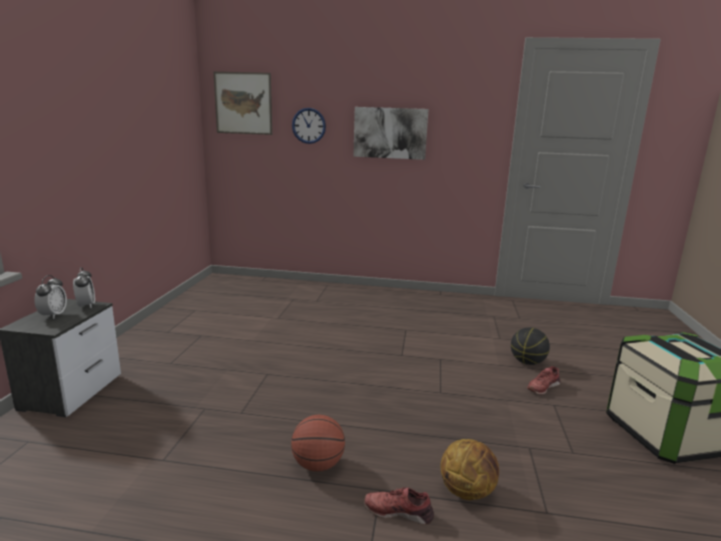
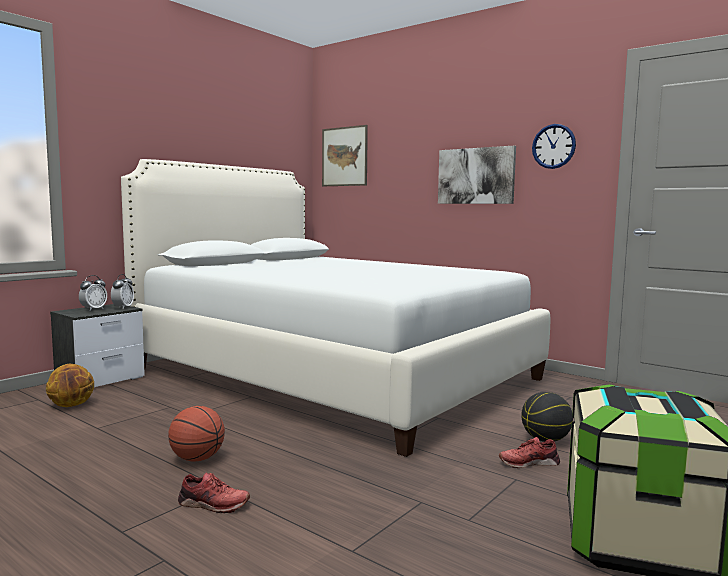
camera: 30 degrees right, 10 degrees down
wall clock [292,108,326,144] -> wall clock moved to [532,124,576,169]
red shoe [364,487,434,525] -> red shoe turned 150 degrees clockwise [178,472,250,513]
basketball [441,439,499,500] -> basketball moved to [46,364,94,407]
none -> white bed [121,159,550,457]

